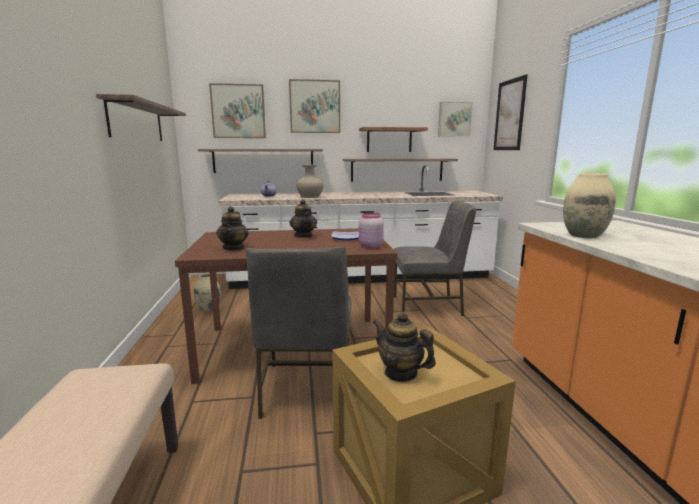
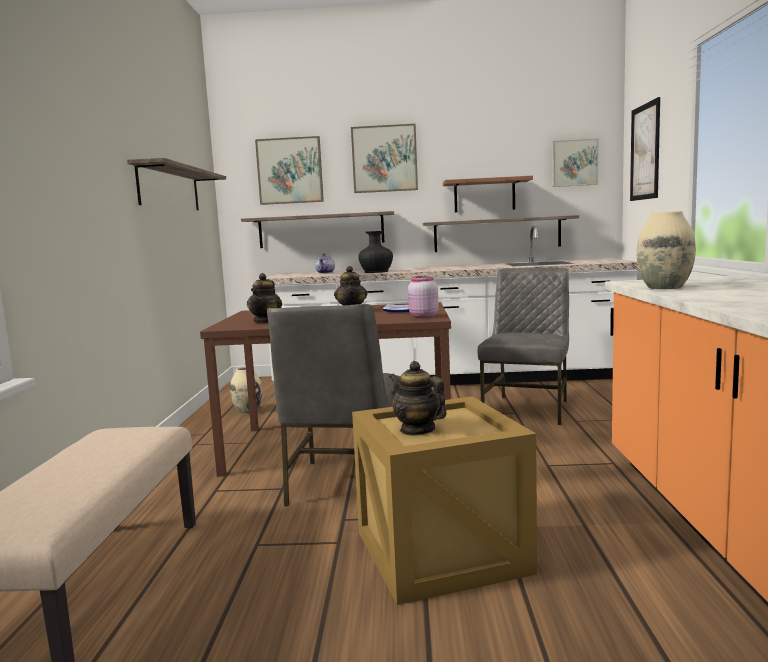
camera: 10 degrees right, 5 degrees down
beige vase [296,165,324,198] -> black vase [358,231,393,273]
grey chair [394,201,476,316] -> grey chair turned 75 degrees counterclockwise [478,268,569,425]

